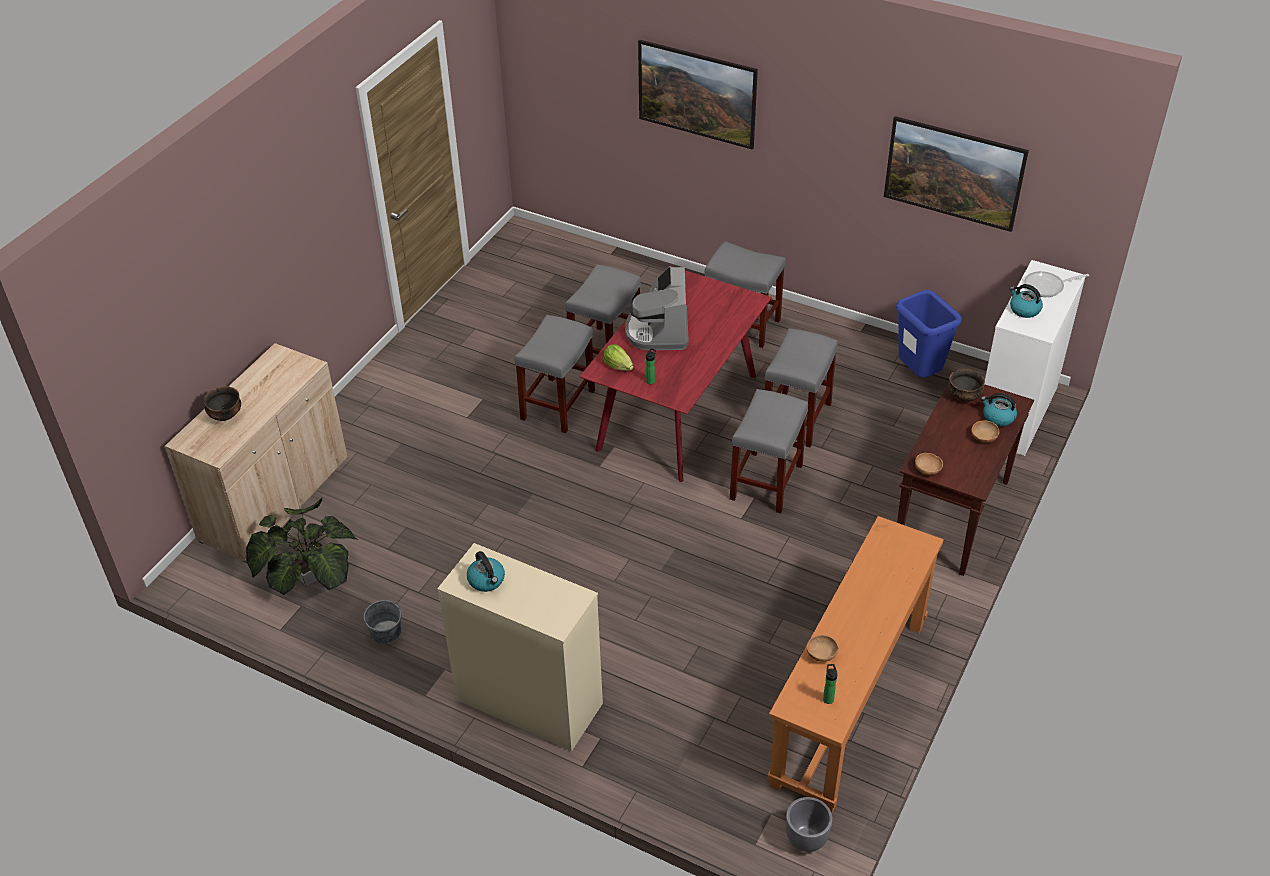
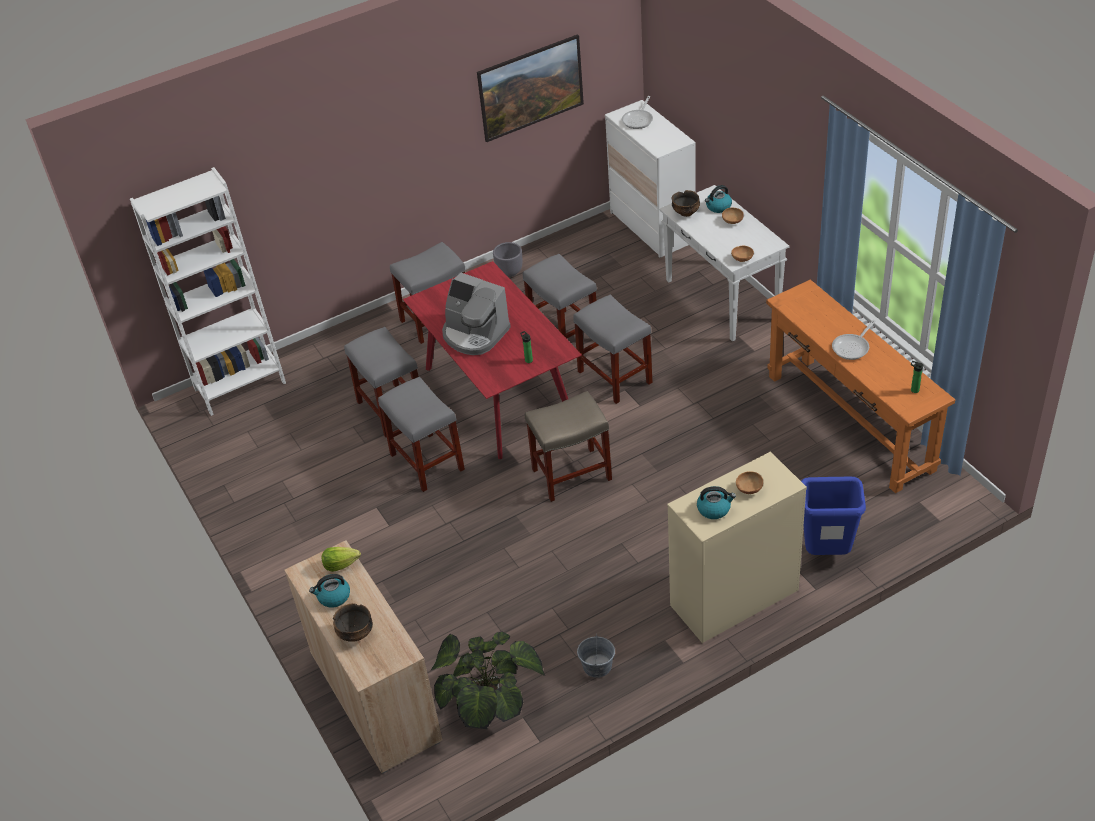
camera: 55 degrees left, 0 degrees up
lettuce [603,344,634,371] -> lettuce moved to [321,547,361,572]
picture [638,40,758,149] -> none
grey planter [786,797,832,852] -> grey planter moved to [493,242,522,277]
brown bowl [807,635,838,662] -> brown bowl moved to [736,471,763,494]
blue trash can [896,290,962,377] -> blue trash can moved to [801,477,866,555]
brown console table [897,383,1034,576] -> white console table [659,185,789,342]
kettle [1010,284,1043,318] -> kettle moved to [309,574,350,608]
none -> white bookcase [130,167,286,416]
none -> beige stool [525,391,612,502]
none -> frying pan [832,320,876,360]

